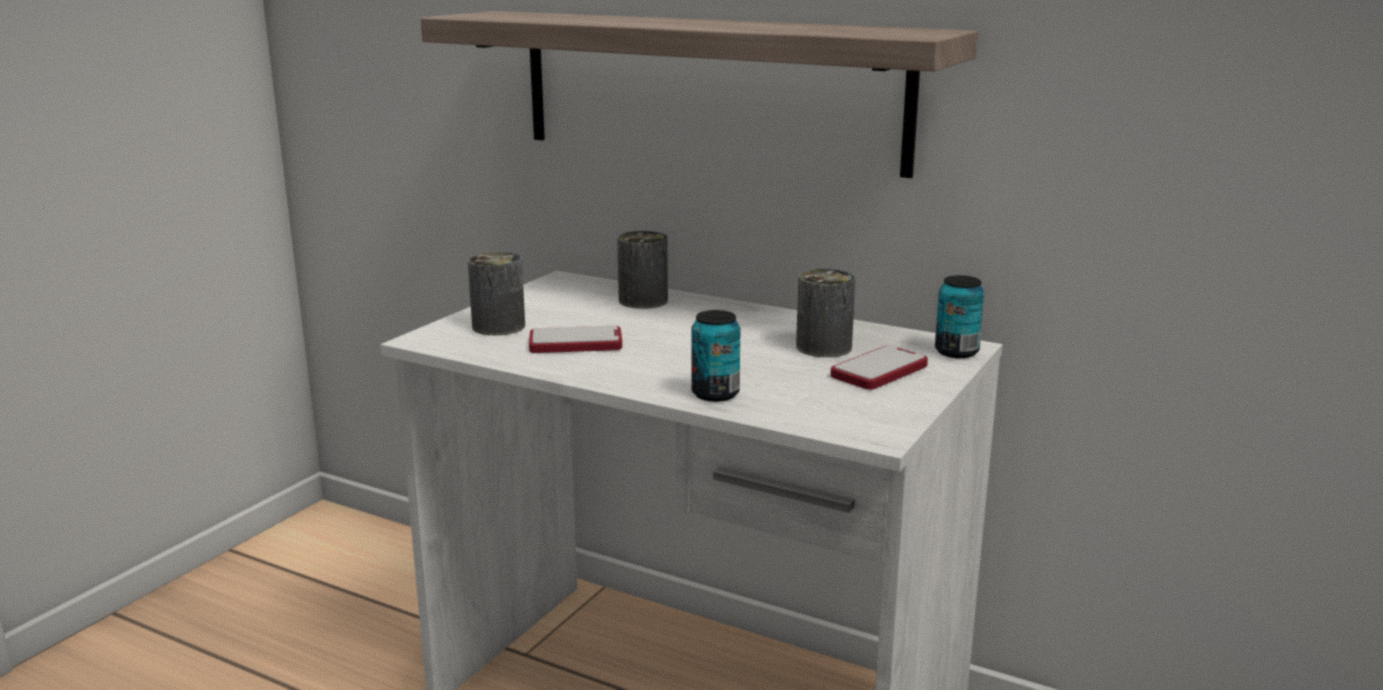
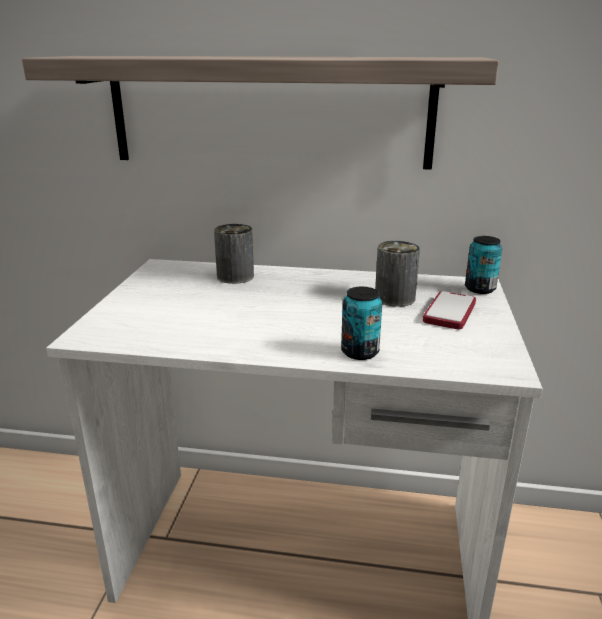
camera: 20 degrees left, 5 degrees up
can [468,252,525,335] -> none
phone [529,326,622,353] -> none

